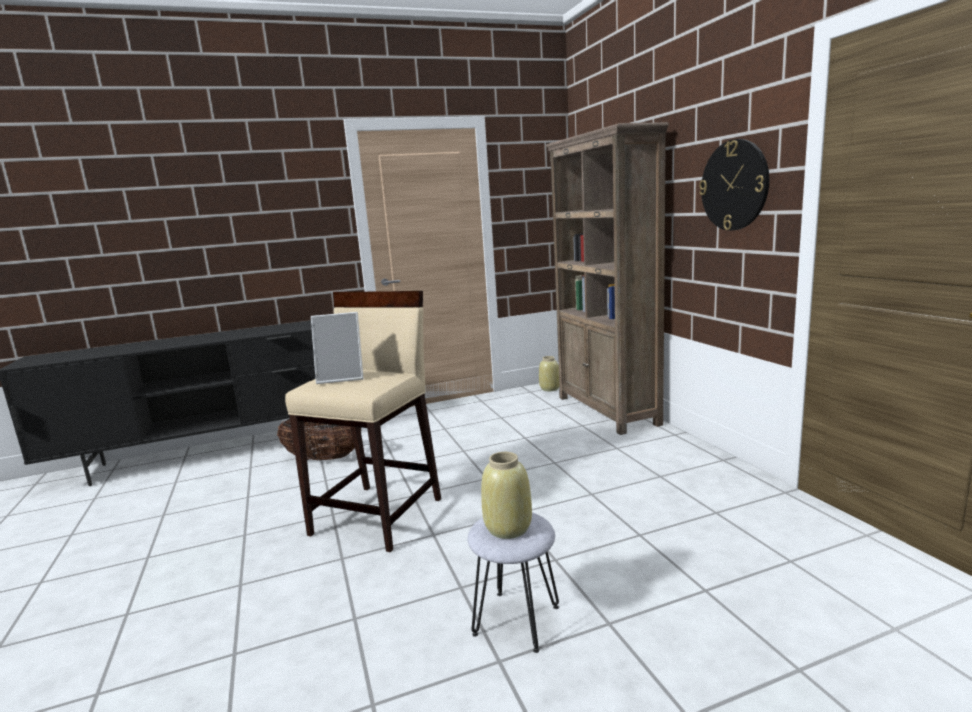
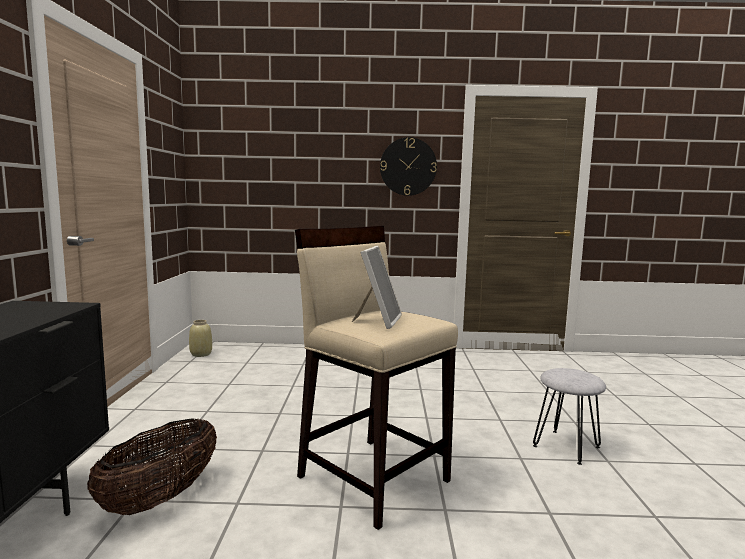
camera: 70 degrees left, 5 degrees down
beige vase [481,452,532,539] -> none
brown bookcase [546,122,669,435] -> none

